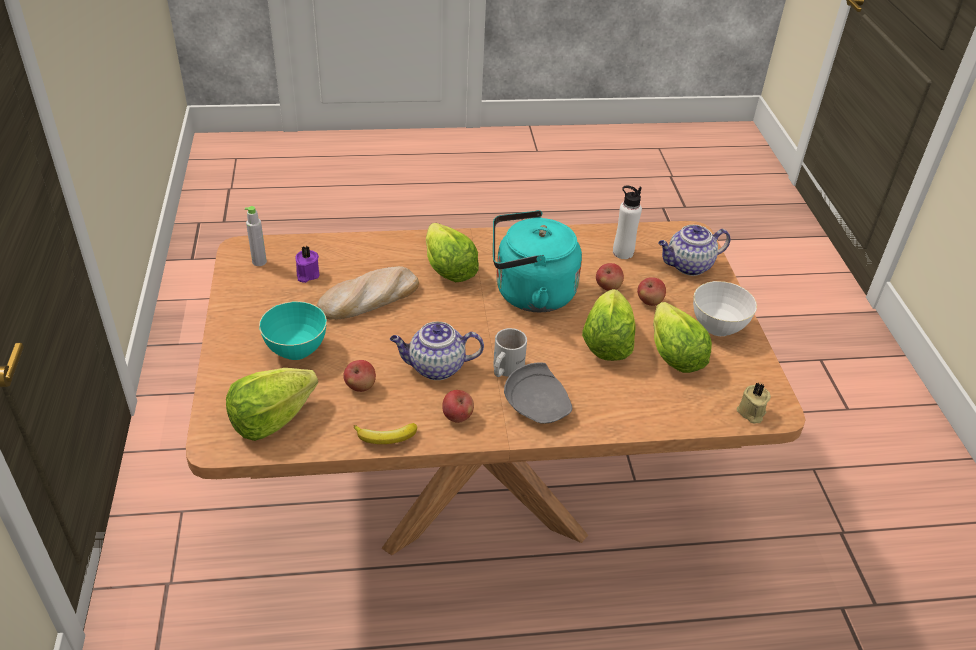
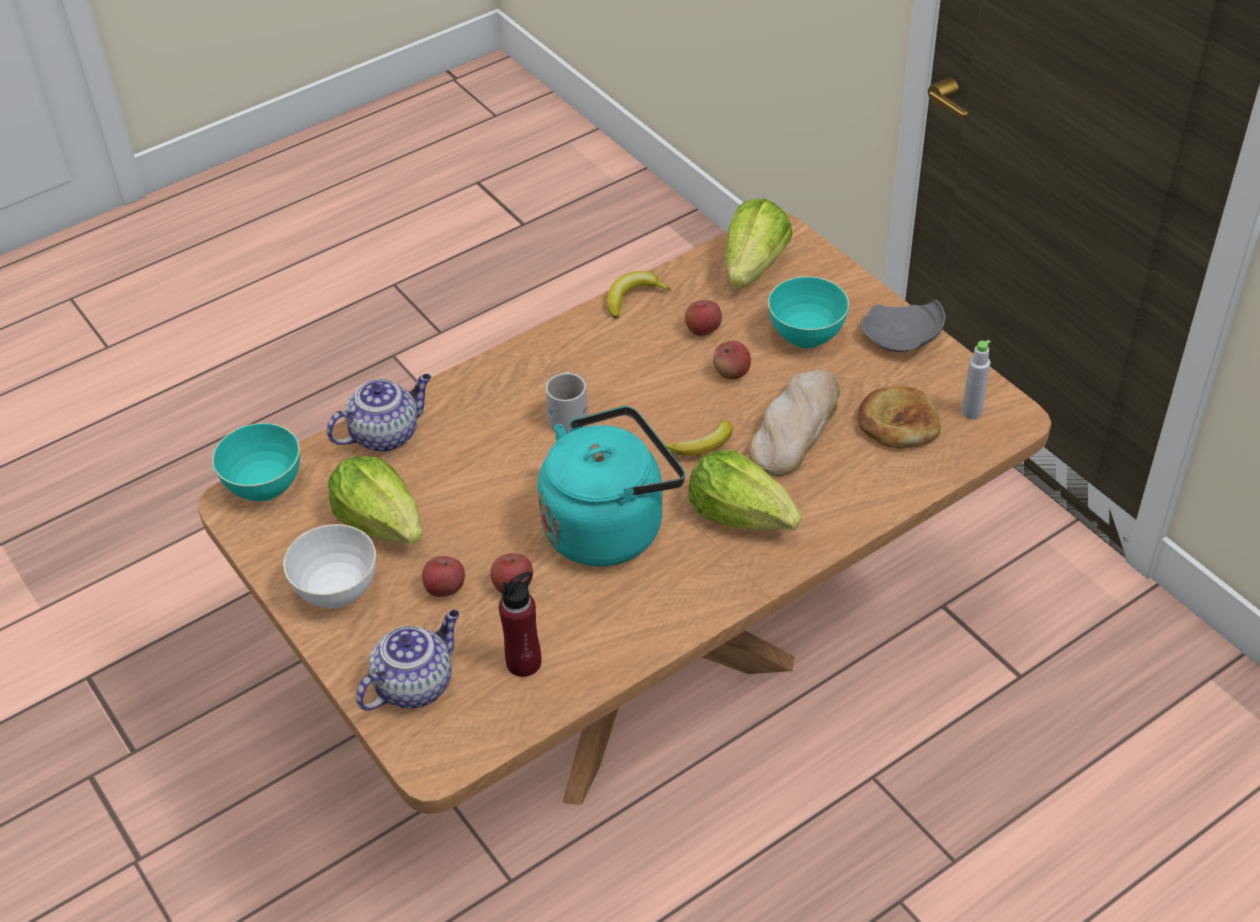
camera: 155 degrees right, 5 degrees up
purple candle [295,246,319,283] -> bread [858,386,940,448]
teapot [390,322,484,380] -> teapot moved to [327,374,431,452]
apple [442,390,474,423] -> apple moved to [713,341,751,379]
grey plate [504,363,572,424] -> grey plate moved to [861,300,945,352]
lettuce [582,289,636,361] -> none
white bottle [613,186,642,259] -> red bottle [499,572,541,677]
beige candle [737,383,771,423] -> turquoise bowl [212,423,300,501]
none -> banana [664,420,733,456]

